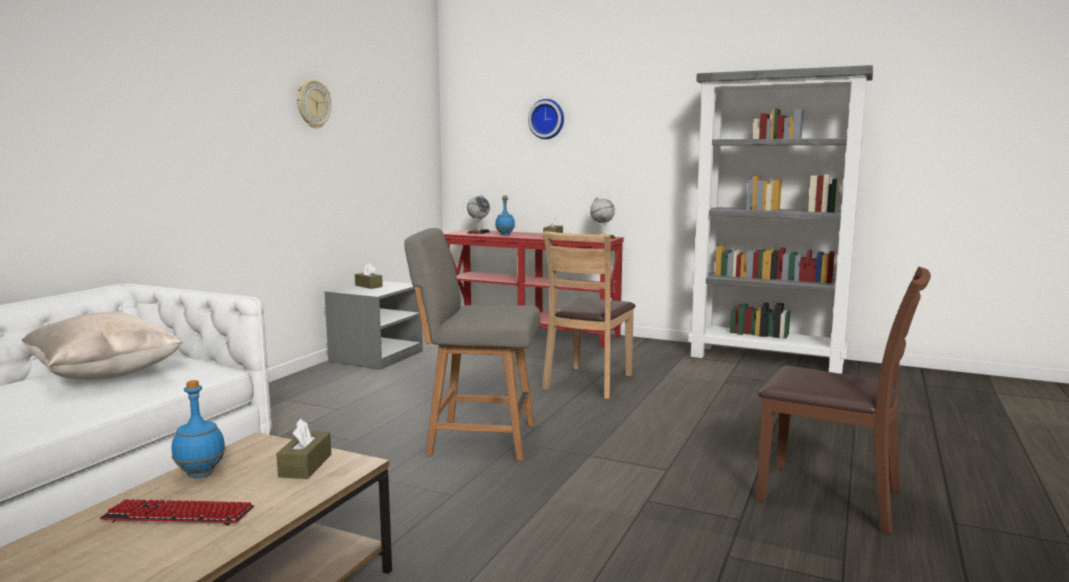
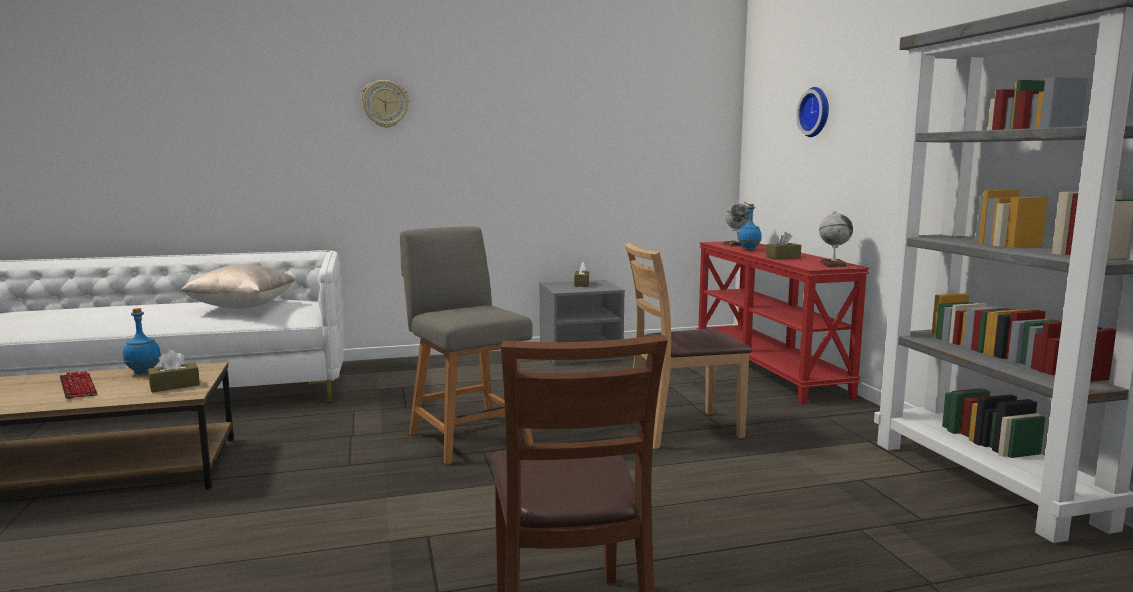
camera: 50 degrees right, 0 degrees up
wall clock [297,79,331,129] -> wall clock moved to [361,80,409,128]

